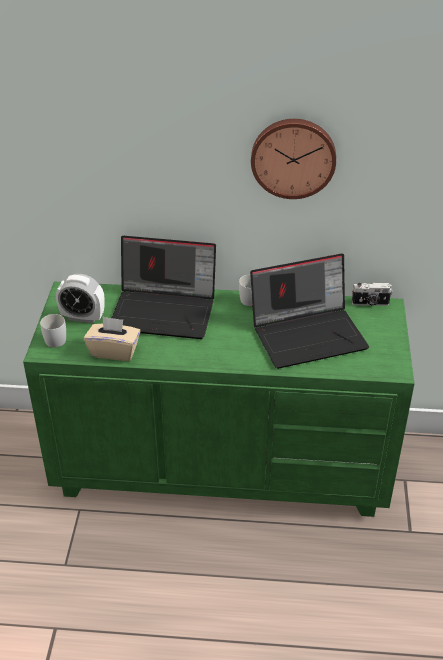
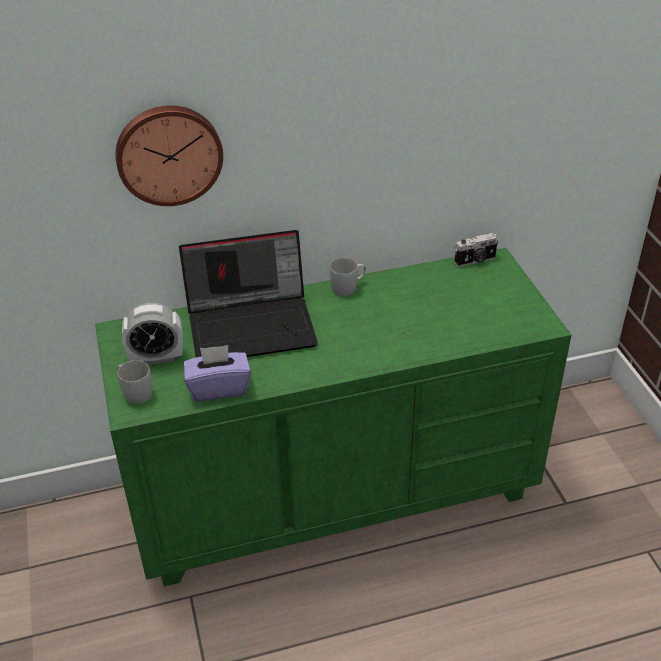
camera: 20 degrees left, 0 degrees up
beige tissue box [84,316,141,361] -> purple tissue box [184,345,251,401]
laptop [250,254,369,369] -> none
wall clock [251,119,336,199] -> wall clock moved to [115,106,223,206]

